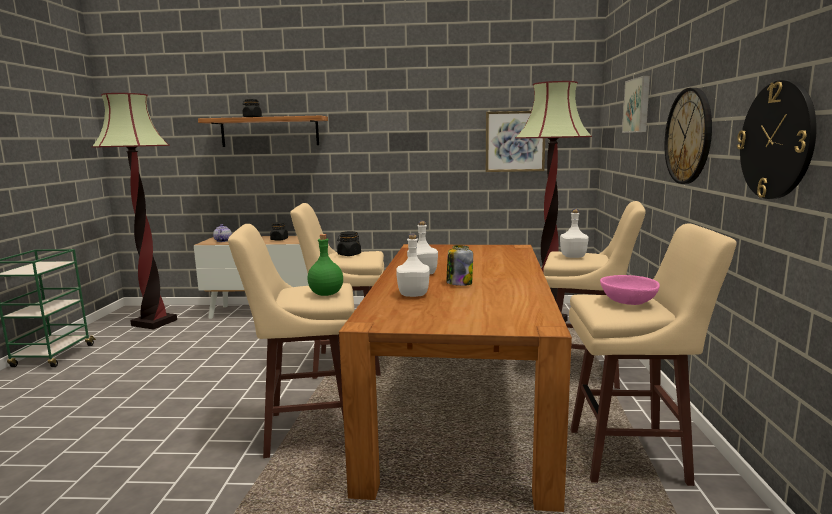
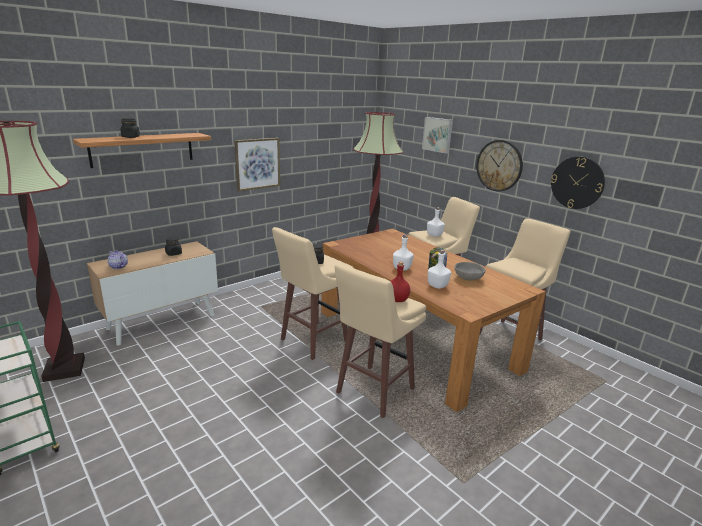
camera: 45 degrees left, 10 degrees up
green bottle [307,234,343,296] -> red bottle [390,261,410,302]
picture [486,111,545,172] -> picture moved to [234,138,280,191]
pink bowl [600,275,660,305] -> none
none -> grey bowl [454,262,486,281]

